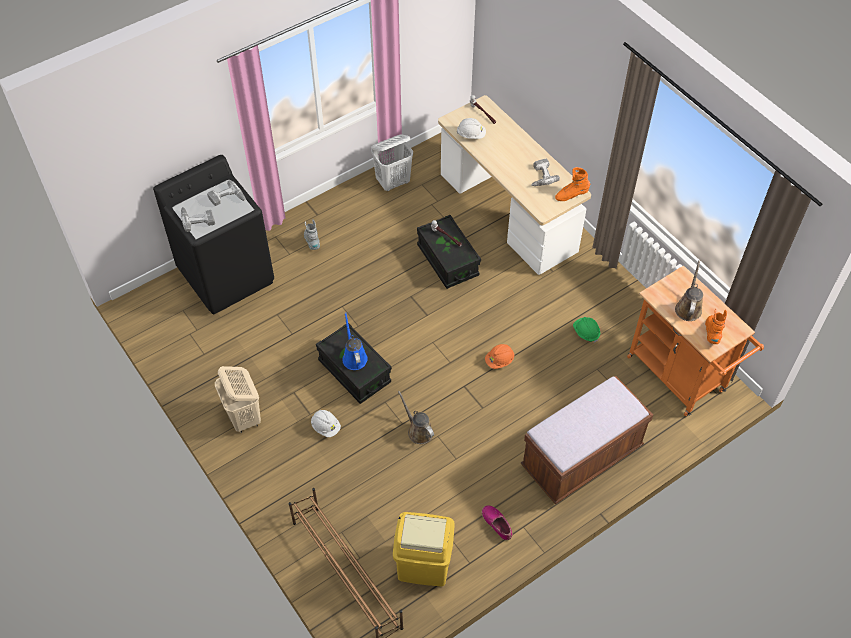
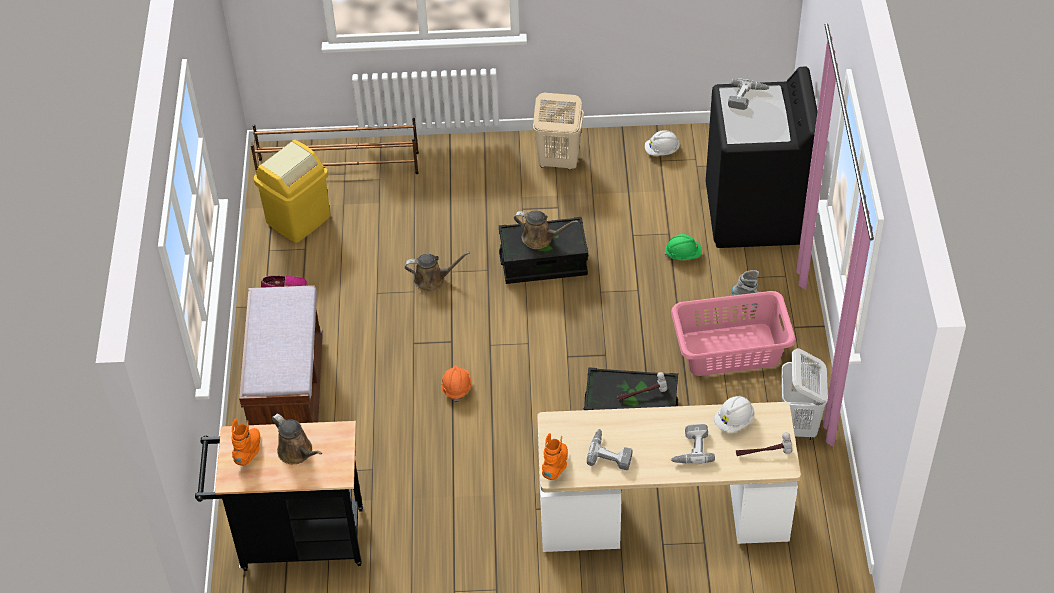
camera: 125 degrees right, 5 degrees down
power drill [207,180,246,206] -> power drill moved to [670,424,715,464]
white hard hat [311,410,341,437] -> white hard hat moved to [645,130,680,156]
blue watering can [342,313,368,370] -> brown watering can [514,210,578,249]
green hard hat [573,317,600,343] -> green hard hat moved to [664,234,702,260]
orange cart [627,265,764,416] -> black cart [195,421,363,571]
orange boot [705,309,727,344] -> orange boot turned 120 degrees counterclockwise [231,419,260,466]
none -> pink laundry basket [671,291,795,376]

